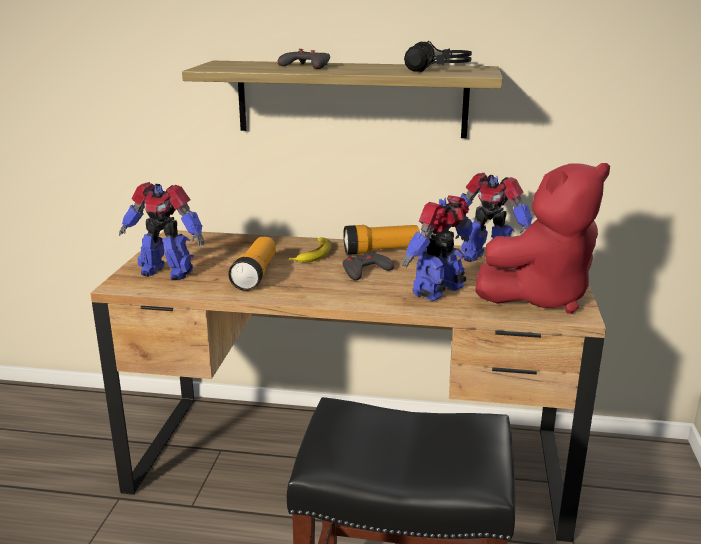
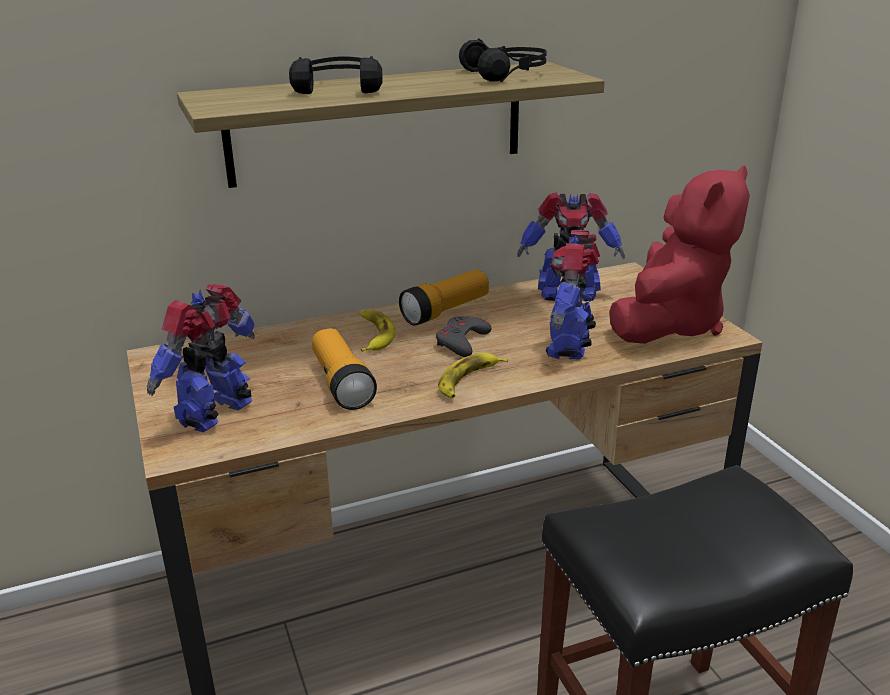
camera: 30 degrees left, 5 degrees up
toy robot [119,182,204,280] -> toy robot turned 135 degrees clockwise [147,284,255,432]
grey game controller [278,49,330,69] -> black headphones [289,56,383,94]
none -> banana [438,353,508,398]

